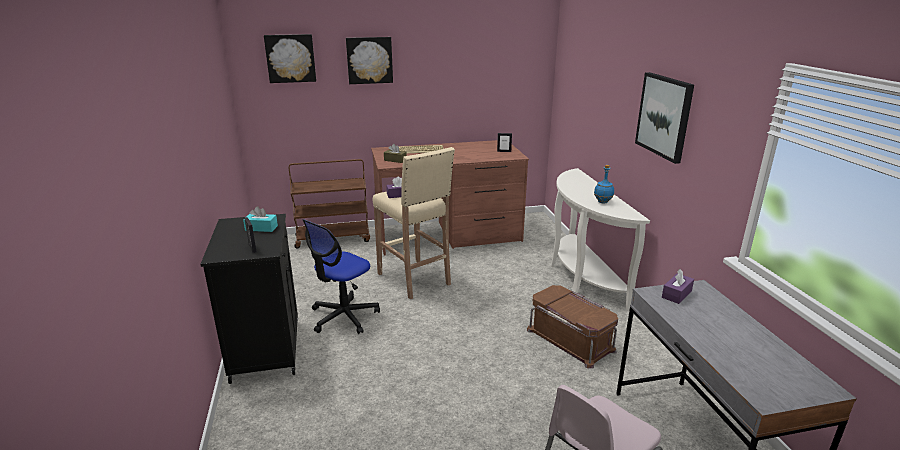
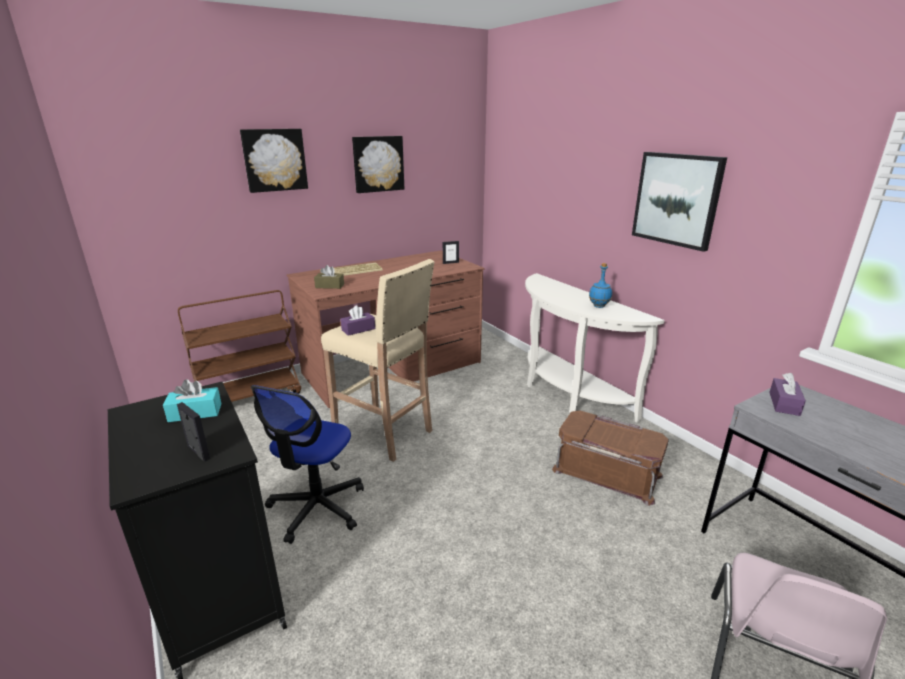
camera: 20 degrees left, 0 degrees up
picture [264,34,316,83] -> picture moved to [352,136,404,193]

